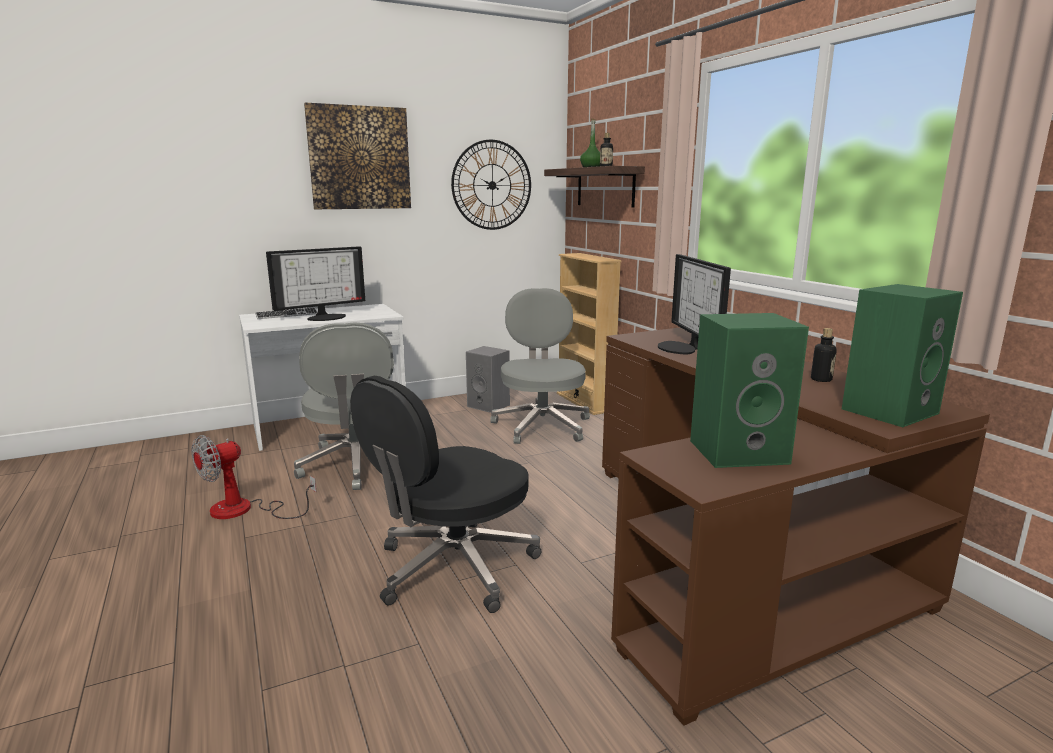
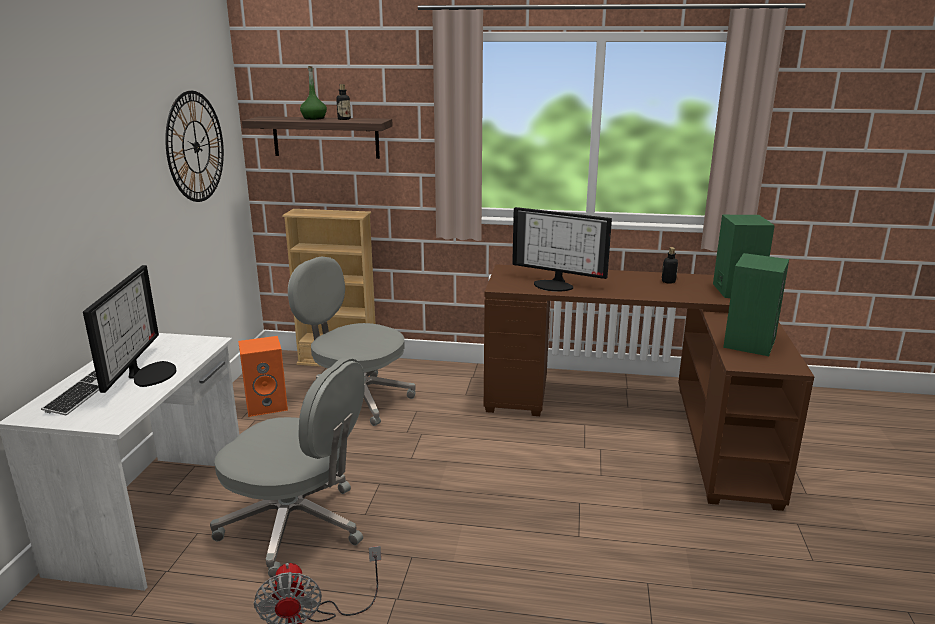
camera: 55 degrees left, 5 degrees up
picture [304,103,411,209] -> none
black office chair [350,376,541,613] -> none
grey speaker [466,346,510,413] -> orange speaker [238,336,288,417]

